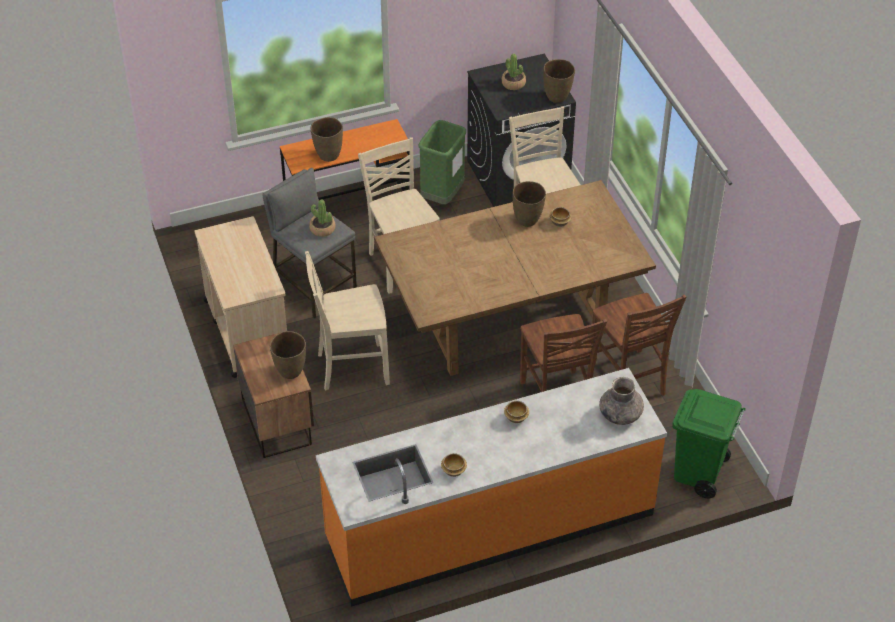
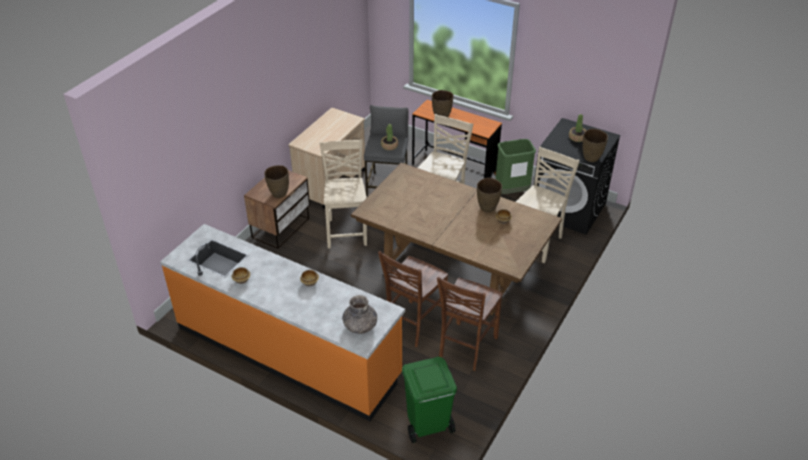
camera: 50 degrees right, 5 degrees down
beige chair [305,251,390,390] -> beige chair turned 45 degrees clockwise [320,139,367,248]

